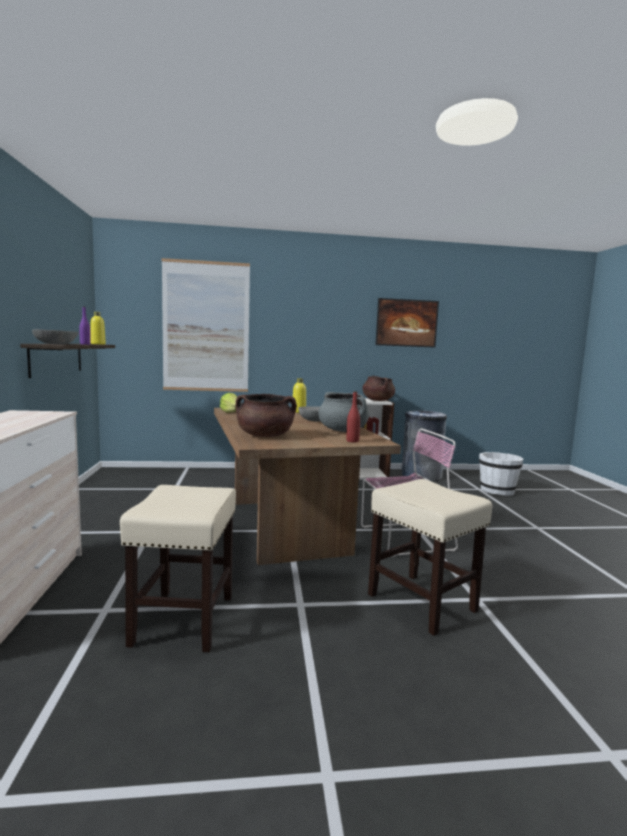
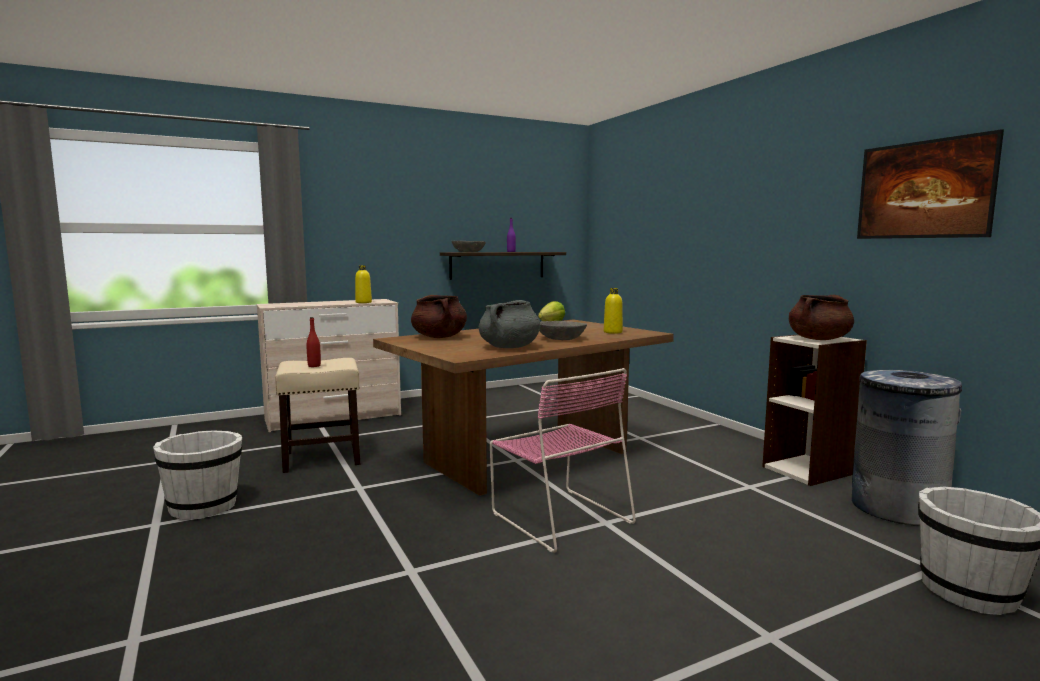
camera: 70 degrees right, 0 degrees up
yellow bottle [91,312,106,345] -> yellow bottle moved to [355,265,372,303]
picture [162,258,250,392] -> none
red bottle [346,391,360,442] -> red bottle moved to [307,317,321,367]
beige stool [368,479,492,636] -> none
none -> white bucket [153,430,242,520]

